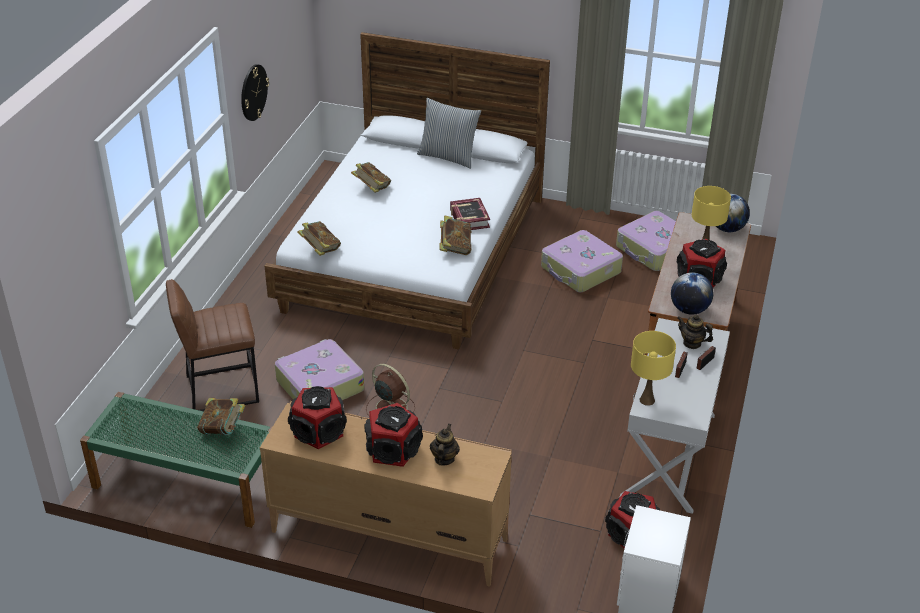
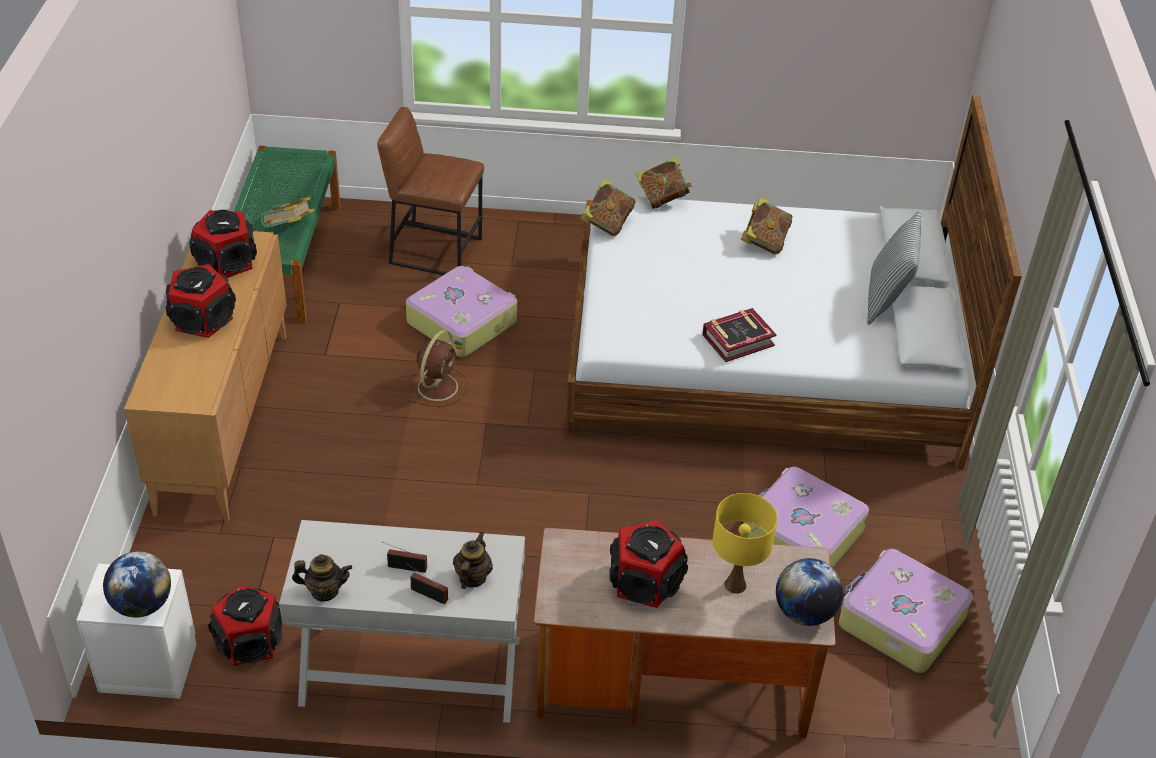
camera: 75 degrees right, 5 degrees up
brown chair [166,279,259,412] -> brown chair turned 45 degrees counterclockwise [377,107,484,275]
wall clock [241,64,269,121] -> none
teapot [430,424,460,466] -> teapot moved to [292,554,352,602]
book [439,216,472,255] -> book moved to [636,156,693,209]
yellow table lamp [631,331,676,406] -> none
globe [671,272,713,315] -> globe moved to [103,552,171,617]

